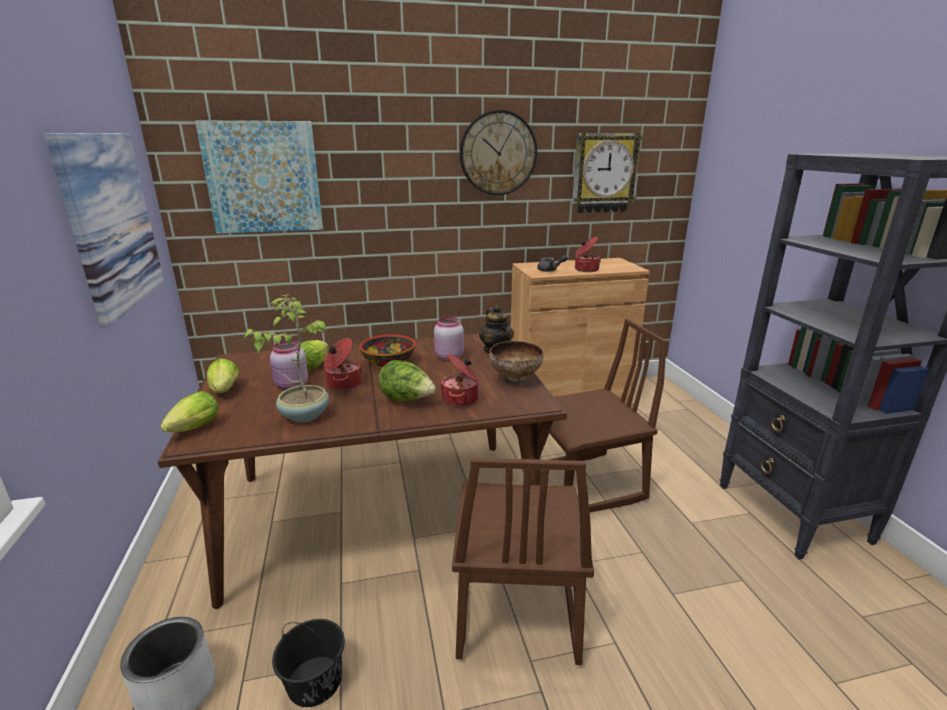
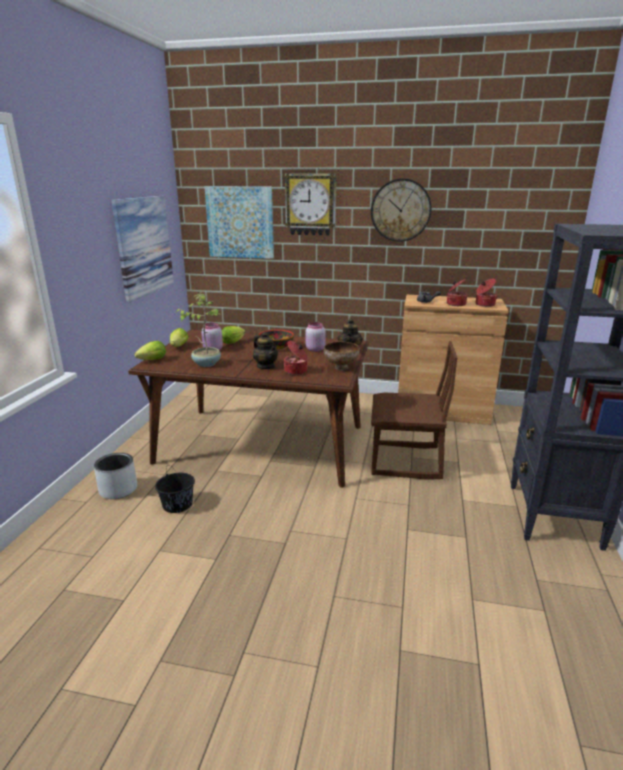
camera: 25 degrees right, 0 degrees up
cooking pot [324,338,362,391] -> cooking pot moved to [476,279,497,307]
lettuce [379,360,436,402] -> teapot [253,332,278,369]
brown chair [452,458,594,665] -> none
wall clock [572,133,643,213] -> wall clock moved to [284,174,336,236]

